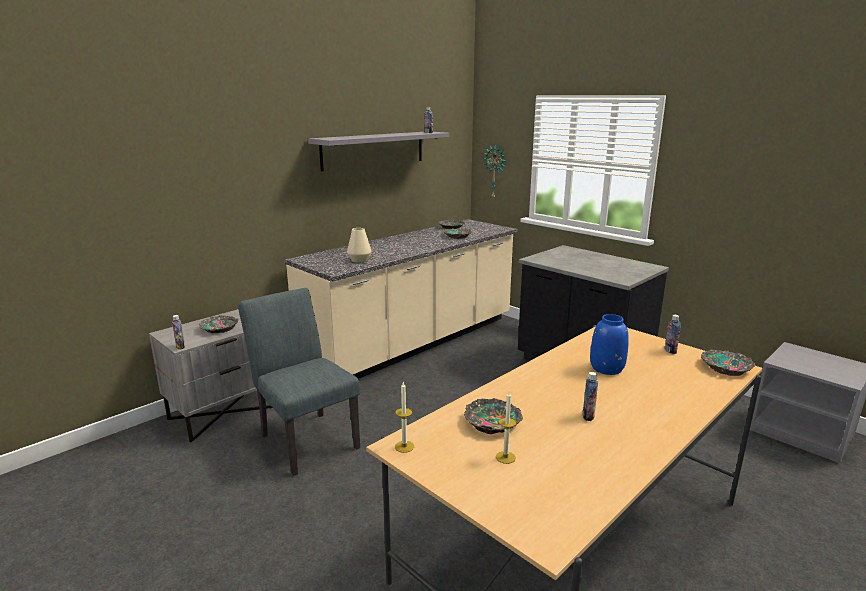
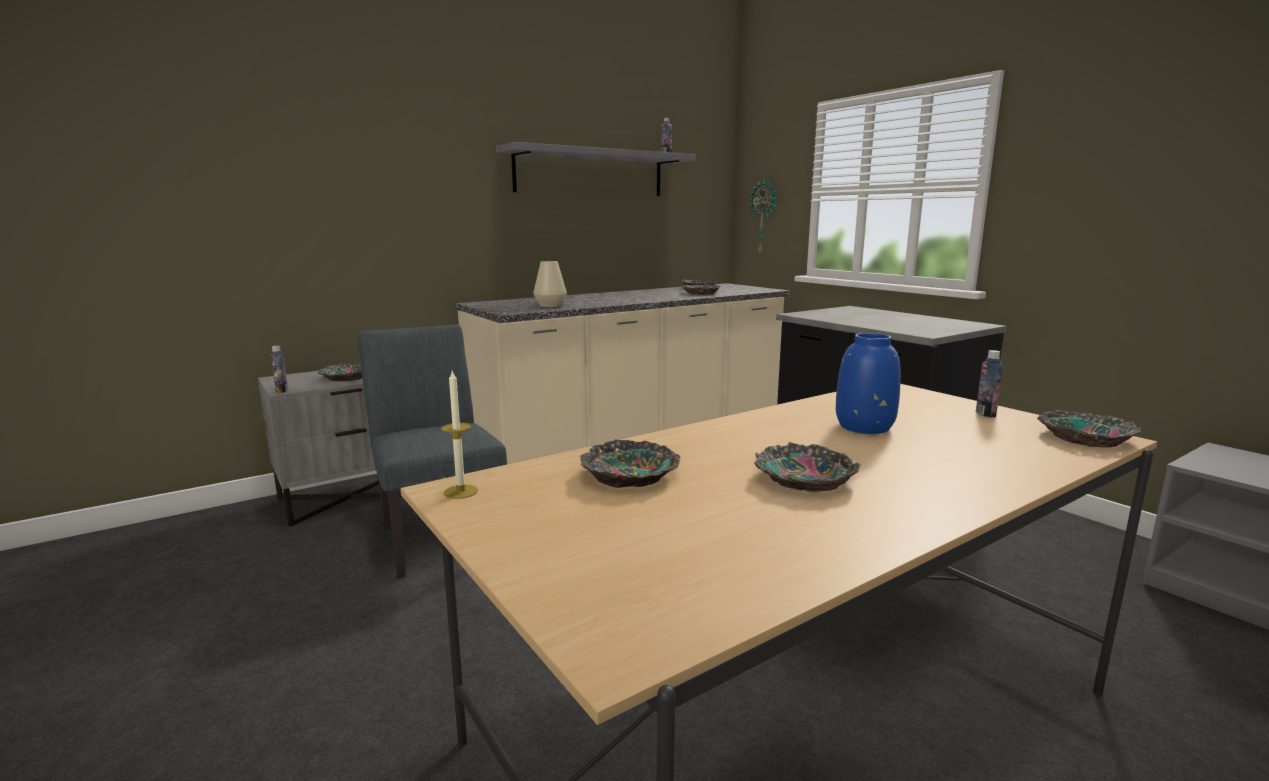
camera: 10 degrees right, 5 degrees down
candle [496,392,516,464] -> none
bottle [582,372,598,421] -> bowl [754,442,861,492]

